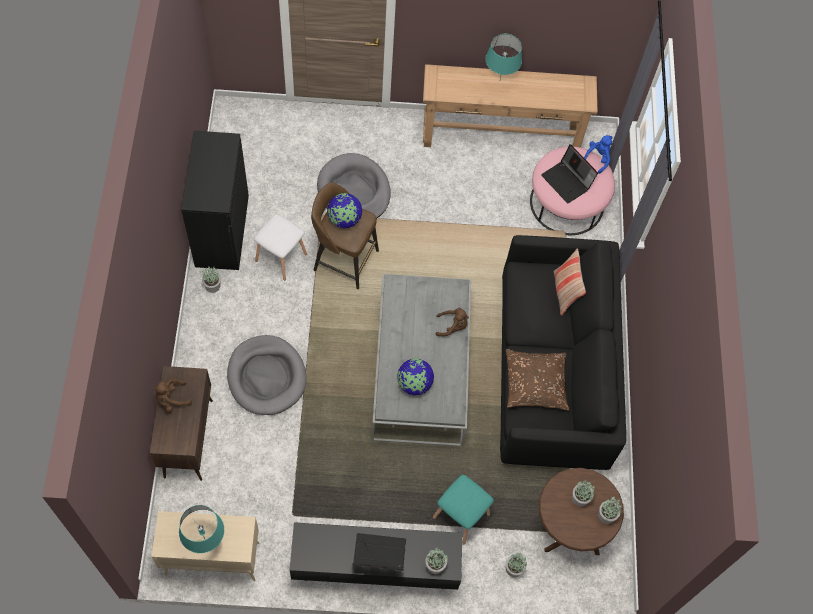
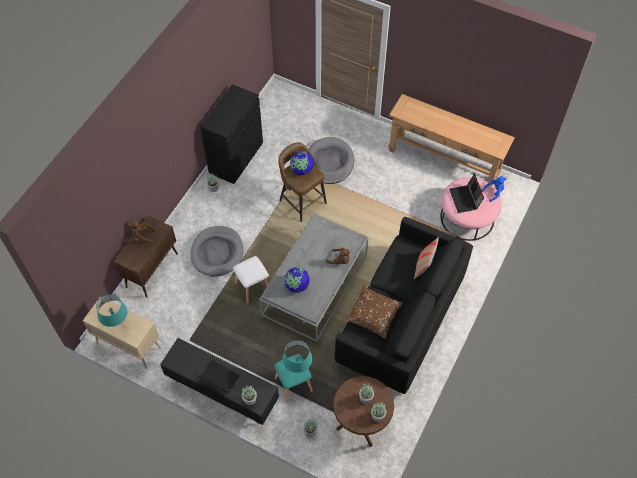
camera: 30 degrees right, 5 degrees down
white stool [253,214,307,280] -> white stool moved to [233,256,269,304]
turquoise table lamp [485,34,522,79] -> turquoise table lamp moved to [282,340,312,373]

